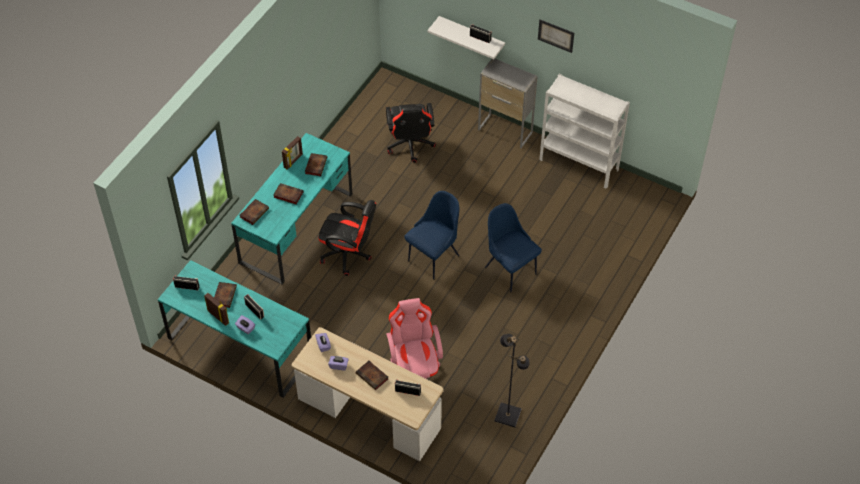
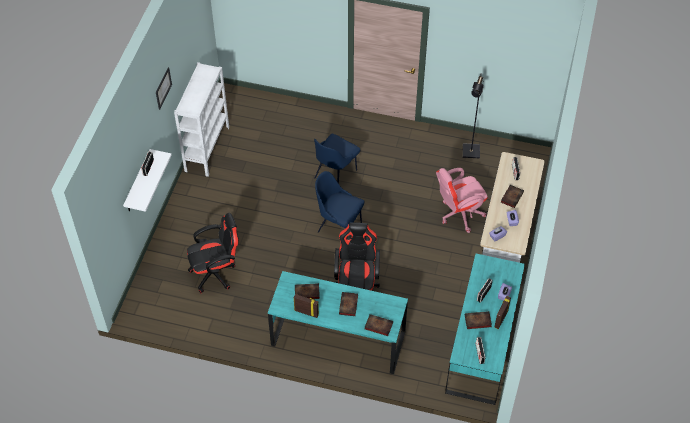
camera: 105 degrees left, 0 degrees up
grey cabinet [478,59,538,148] -> none

